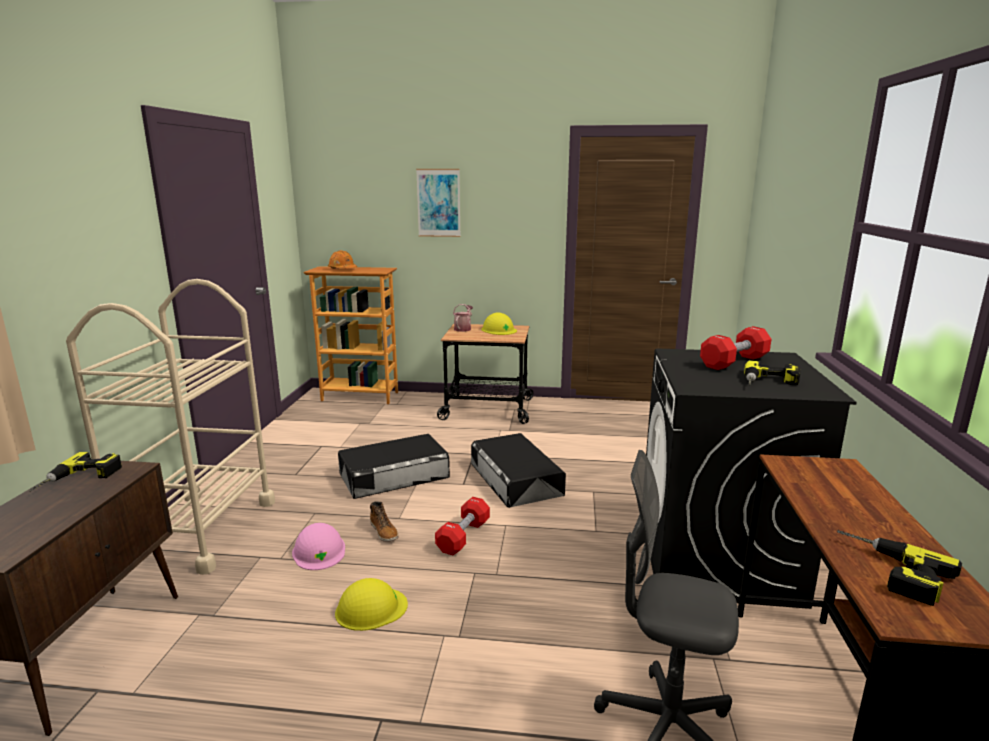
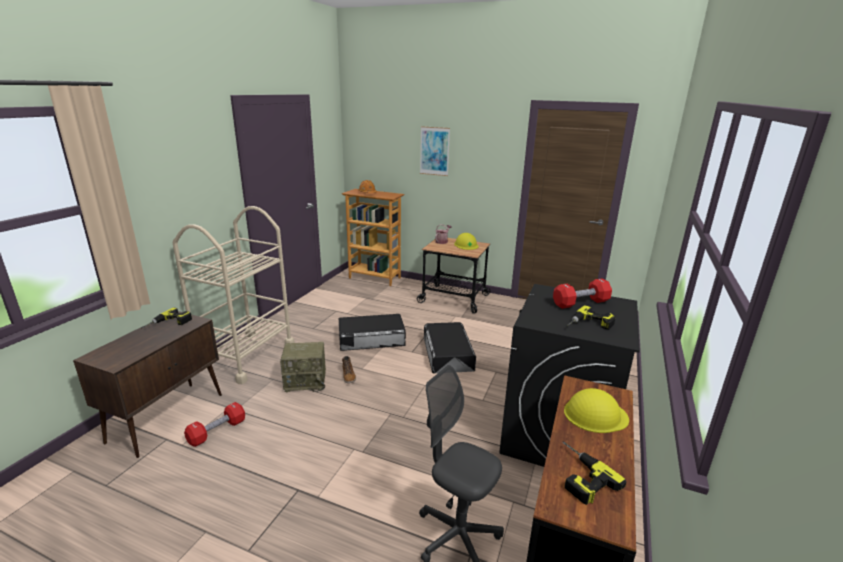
camera: 15 degrees right, 5 degrees up
pink hard hat [292,523,345,570] -> radio [280,342,326,392]
yellow hard hat [335,578,408,631] -> yellow hard hat moved to [564,388,629,433]
red dumbbell [435,497,490,555] -> red dumbbell moved to [184,402,245,447]

